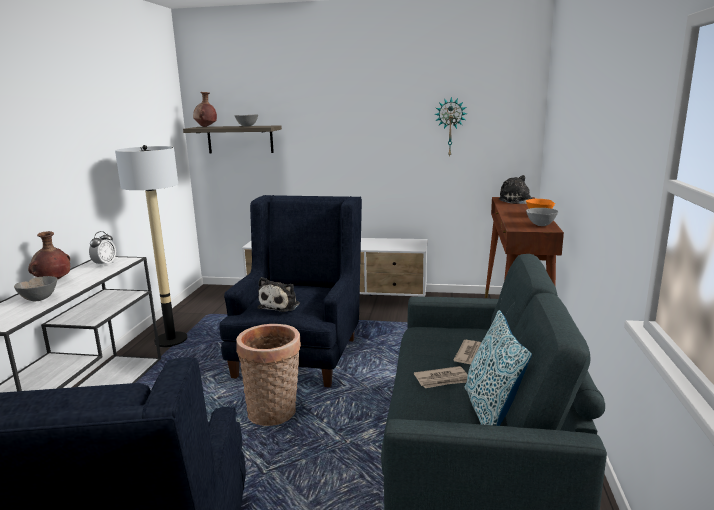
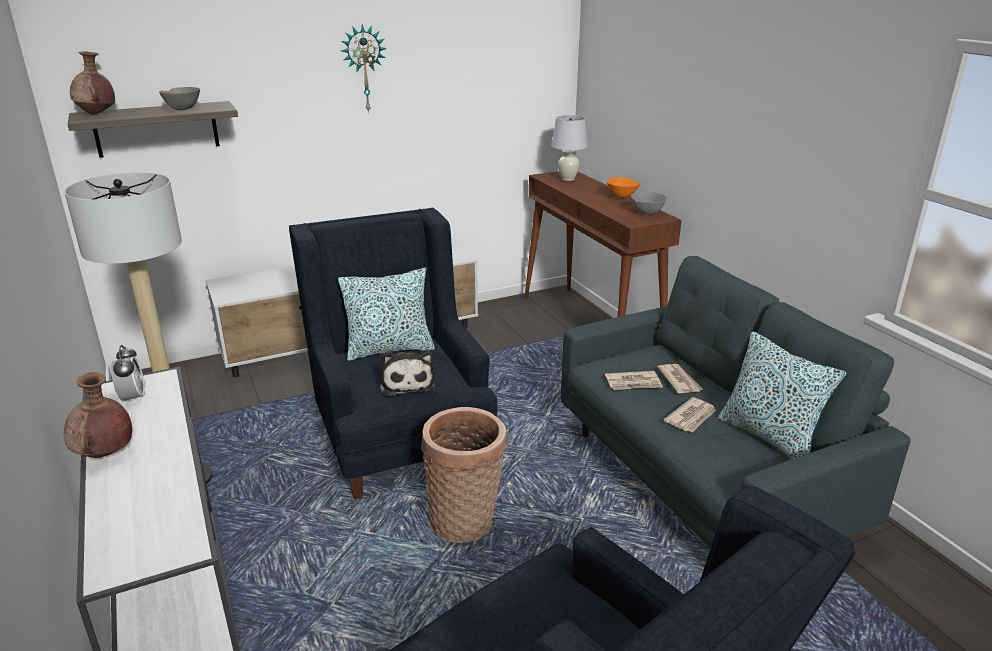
camera: 35 degrees left, 10 degrees up
grey bowl [14,276,57,302] -> none
wall clock [434,97,467,158] -> wall clock moved to [341,24,387,113]
plush toy [499,175,533,204] -> white table lamp [551,115,588,181]
none -> pillow [338,268,435,361]
none -> newspaper [605,371,663,390]

